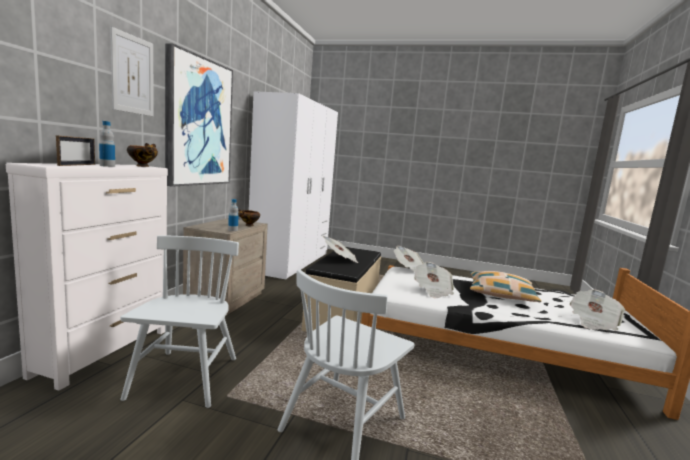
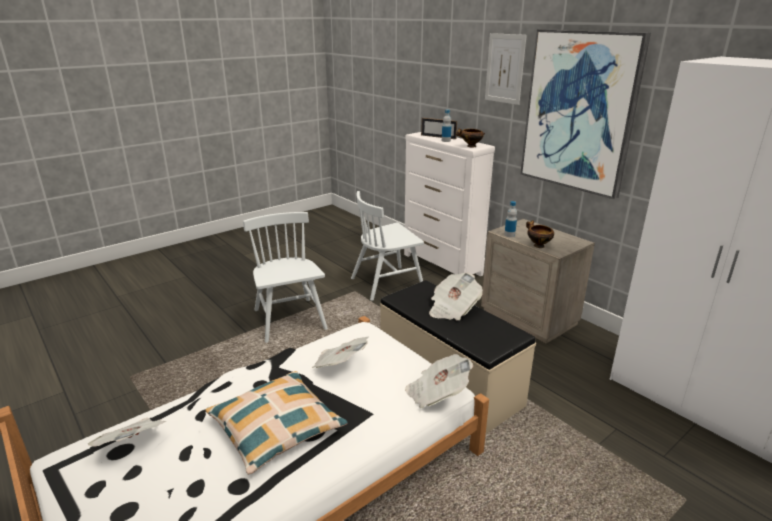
camera: 125 degrees right, 15 degrees up
white chair [120,235,239,408] -> white chair turned 120 degrees clockwise [351,191,424,301]

